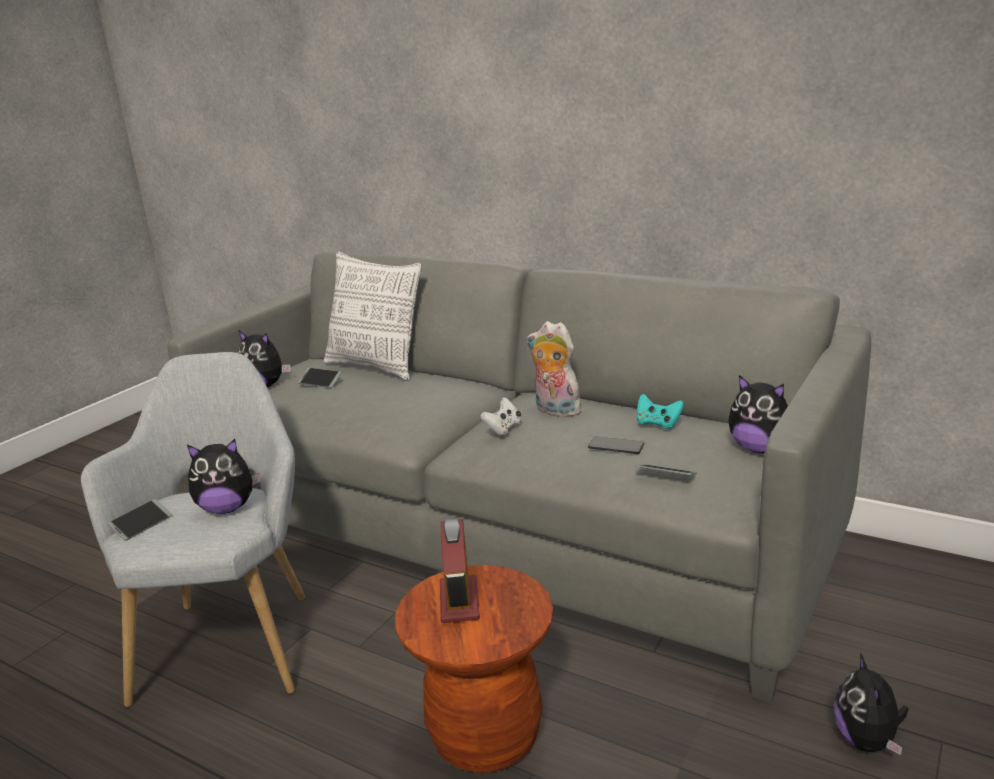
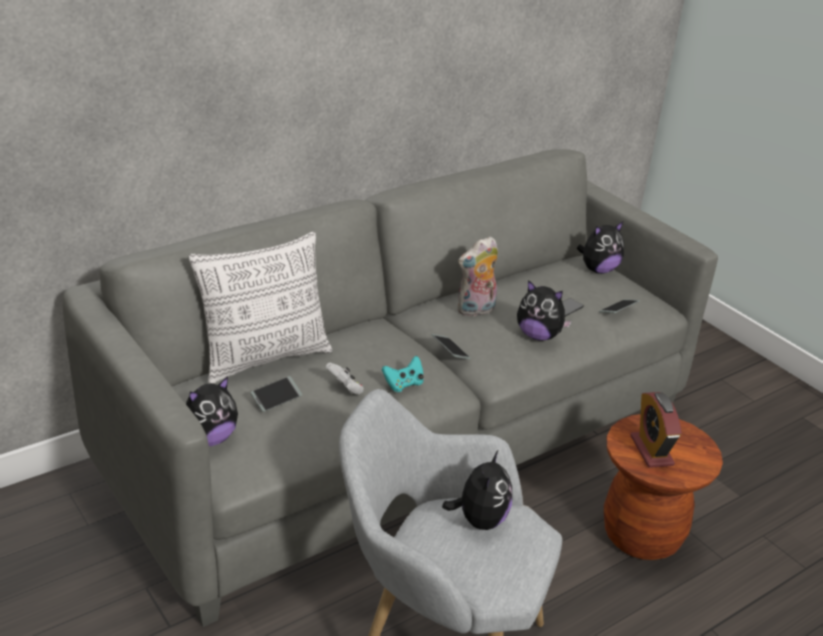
camera: 70 degrees left, 10 degrees up
phone [108,499,172,541] -> phone moved to [432,334,471,359]
alarm clock [440,518,480,623] -> alarm clock turned 60 degrees clockwise [630,392,682,468]
white game controller [480,397,521,435] -> white game controller moved to [326,362,364,395]
turquoise game controller [637,394,684,429] -> turquoise game controller moved to [382,356,424,392]
plush toy [834,653,908,755] -> plush toy moved to [517,280,572,341]

